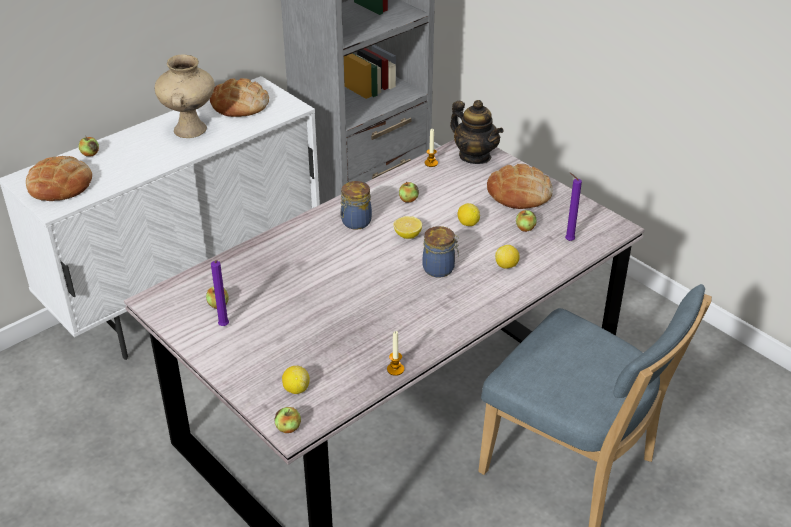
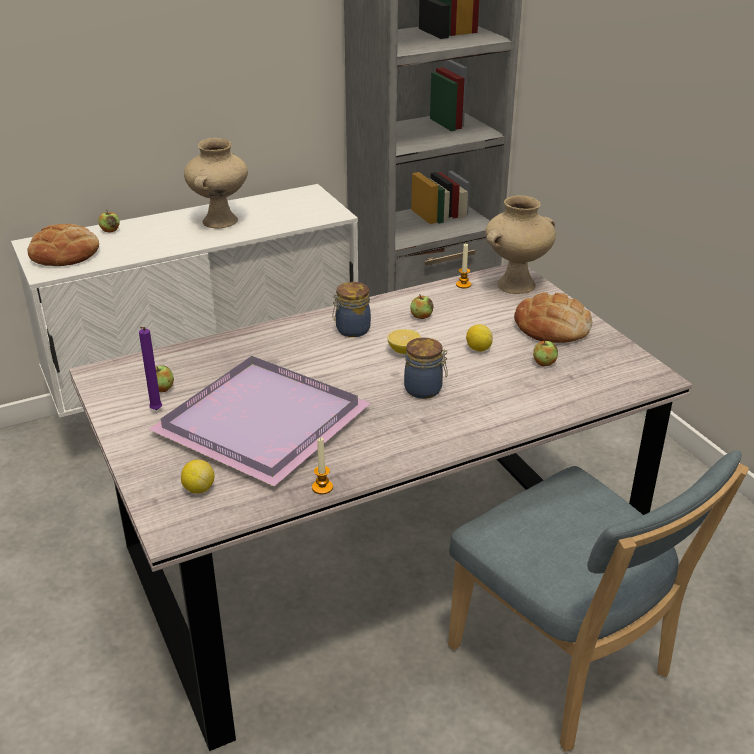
camera: 15 degrees right, 5 degrees down
bread [210,78,269,117] -> none
apple [275,407,301,433] -> none
teapot [450,100,503,164] -> beige vase [485,195,556,294]
lemon [495,245,520,269] -> none
purple candle [565,173,582,241] -> none
none -> purple tray [148,356,371,486]

